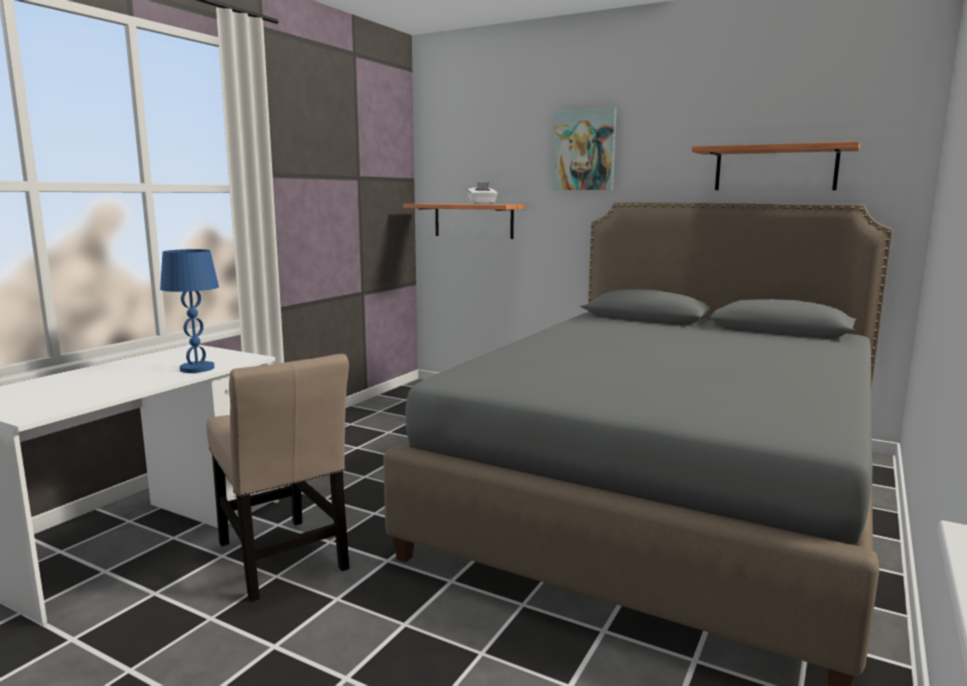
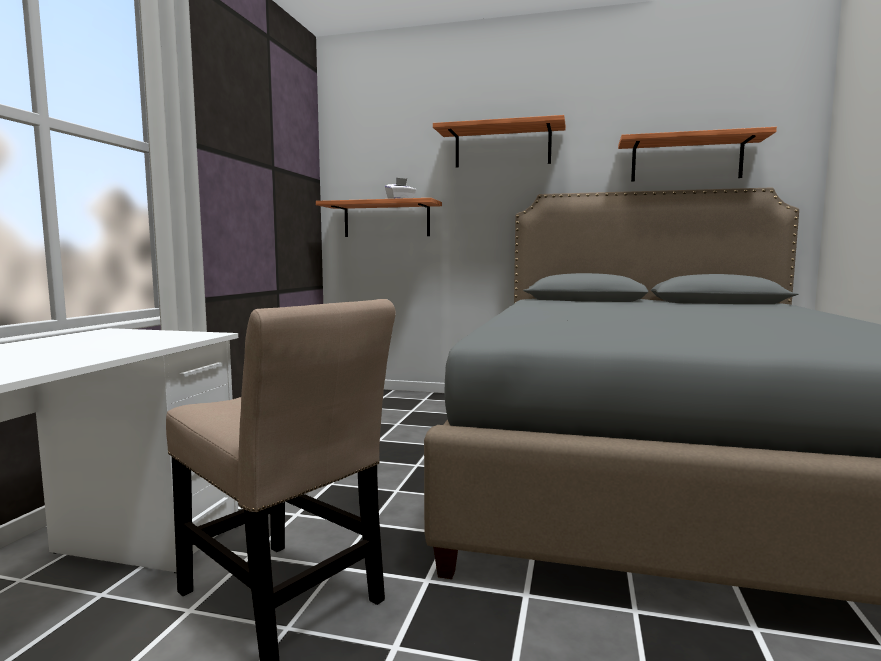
camera: 15 degrees left, 5 degrees down
blue table lamp [160,249,219,373] -> none
picture [553,107,617,190] -> shelf [433,115,566,167]

